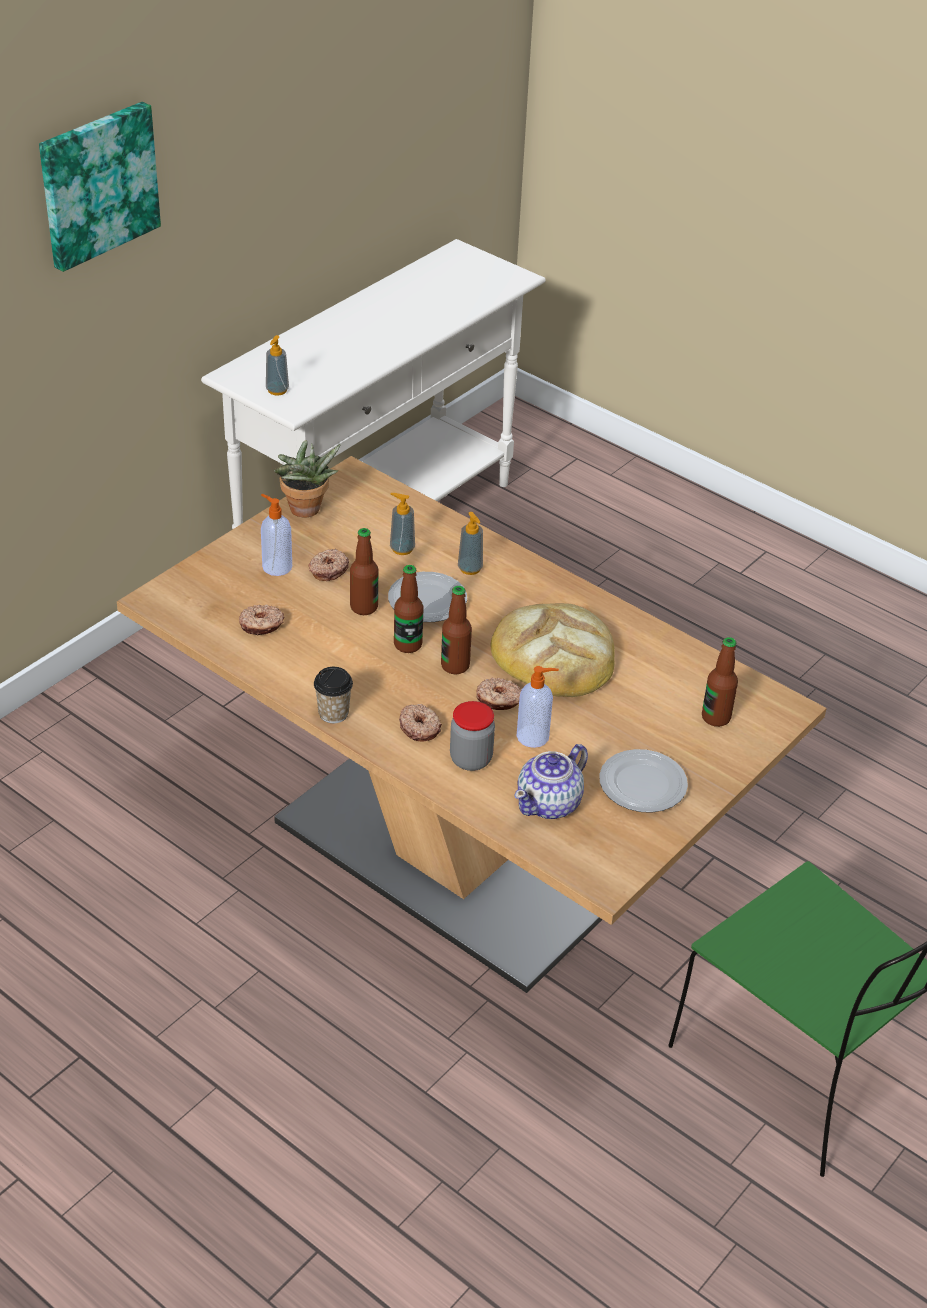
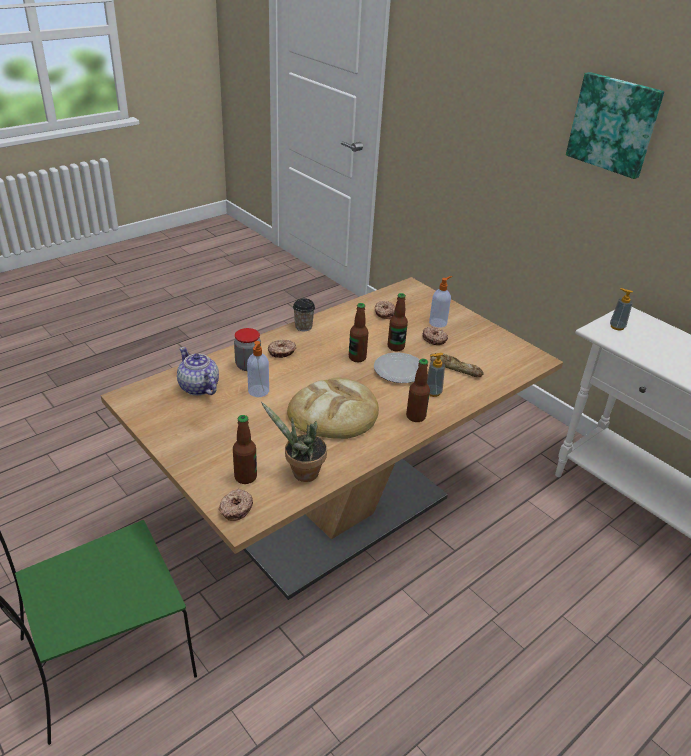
camera: 100 degrees right, 5 degrees down
potted plant [274,440,341,518] -> potted plant moved to [261,402,327,482]
soap dispenser [390,493,415,555] -> bread [430,353,484,377]
bottle [441,586,472,674] -> bottle moved to [406,359,430,422]
donut [476,678,521,710] -> donut moved to [219,489,253,521]
plate [599,749,688,813] -> none

